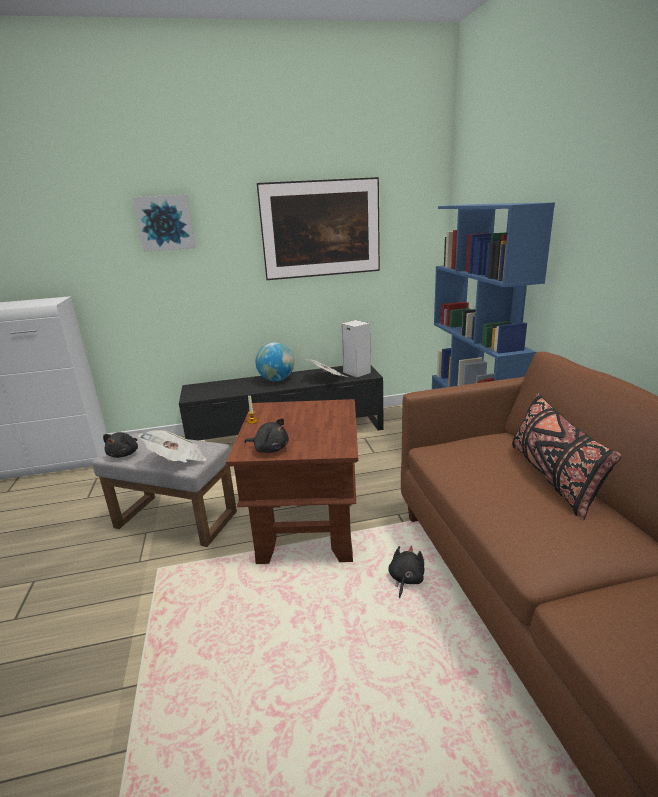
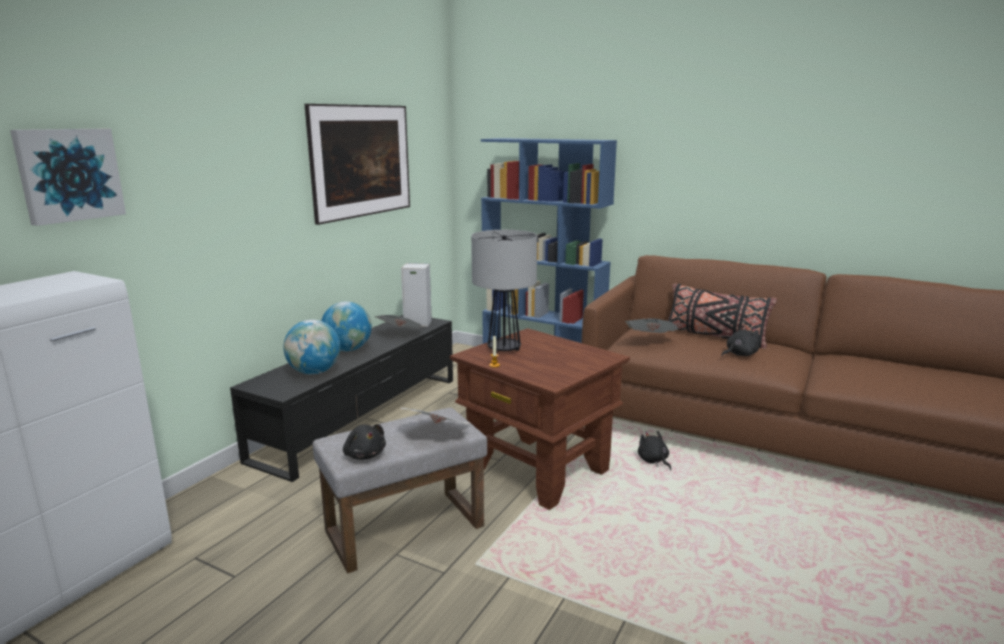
camera: 50 degrees left, 5 degrees down
picture [133,194,195,252] -> picture moved to [10,129,126,226]
black plush toy [244,418,289,453] -> black plush toy moved to [721,325,759,356]
none -> globe [283,320,340,375]
none -> table lamp [471,230,537,353]
none -> newspaper [625,319,679,333]

